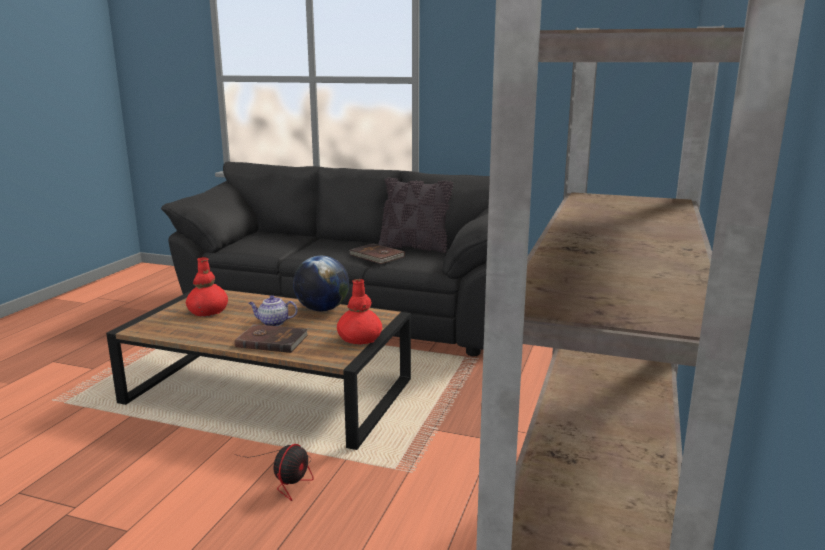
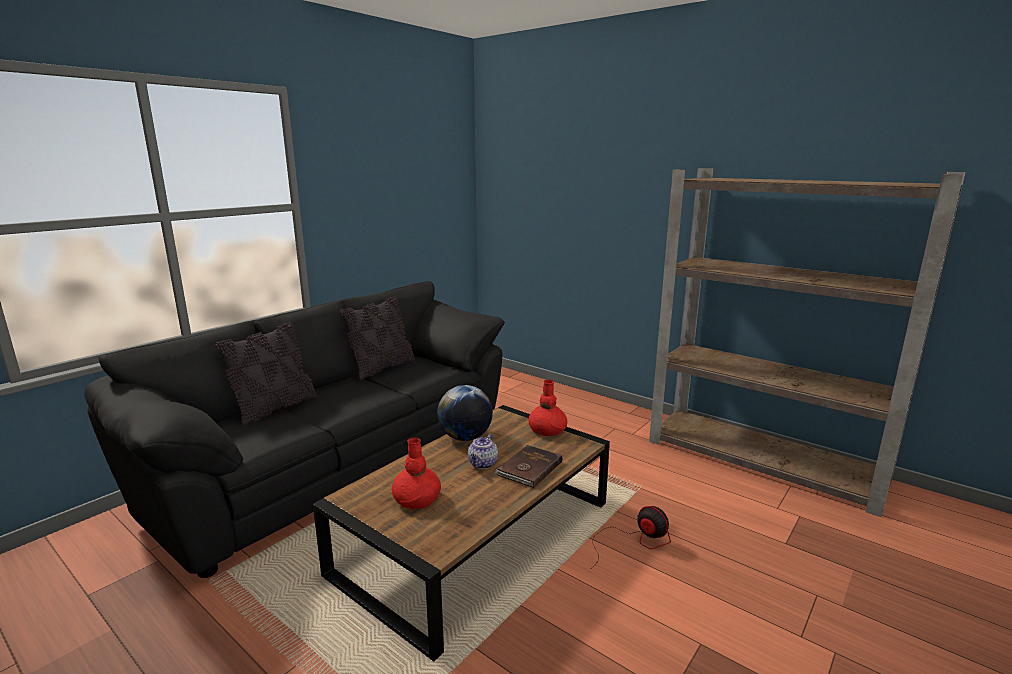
camera: 70 degrees left, 0 degrees up
brown book [349,244,405,264] -> none
none -> black pillow [215,322,317,425]

